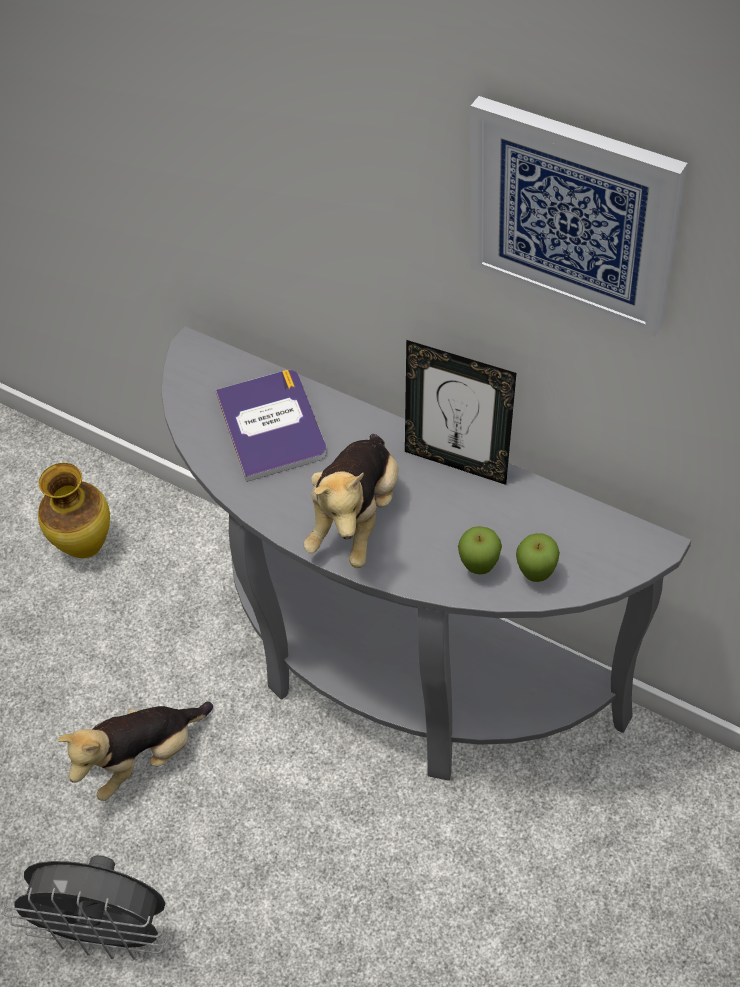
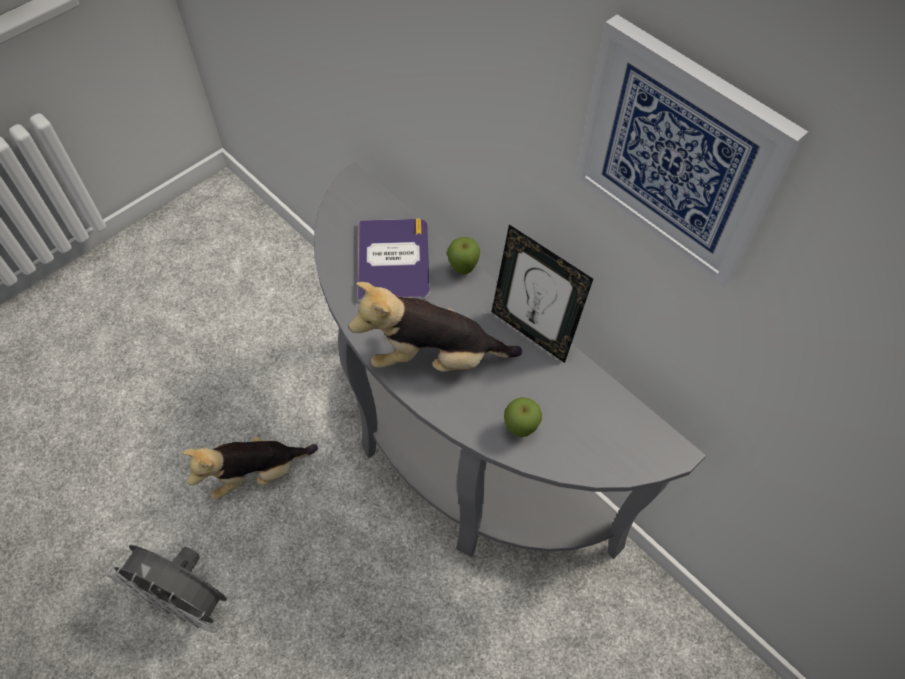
camera: 10 degrees right, 5 degrees up
vase [38,463,110,558] -> none
plush toy [304,434,399,568] -> plush toy turned 60 degrees clockwise [349,282,522,372]
apple [516,533,560,582] -> apple moved to [447,237,480,274]

